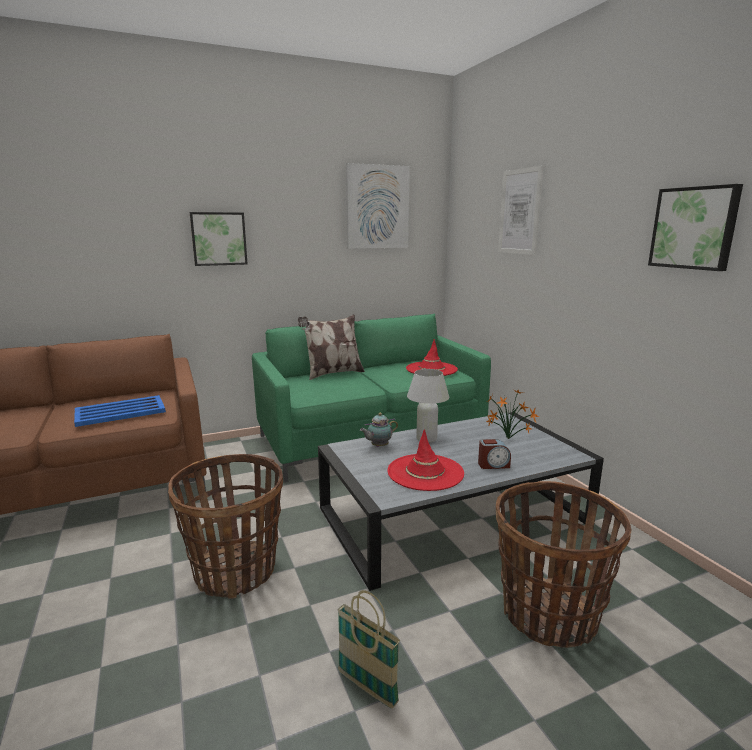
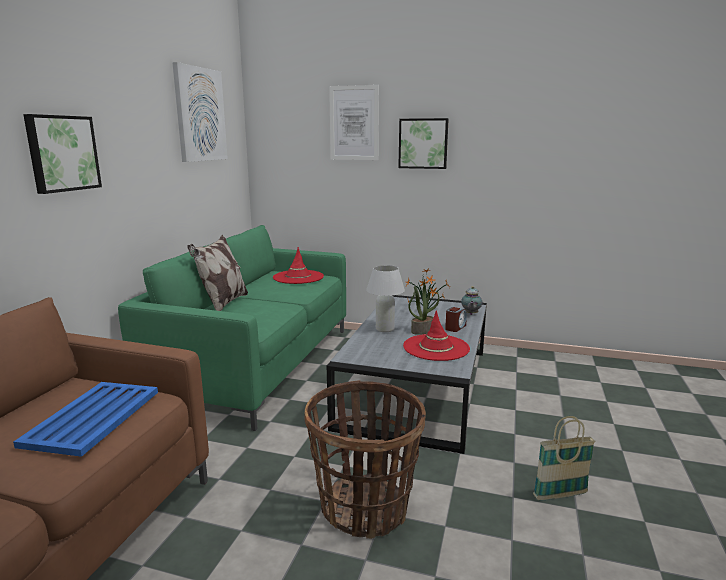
camera: 50 degrees left, 0 degrees up
teapot [360,413,398,447] -> teapot moved to [461,286,482,315]
basket [496,481,631,648] -> none
picture [648,184,743,271] -> picture moved to [398,118,449,169]
none -> potted plant [408,285,439,335]

